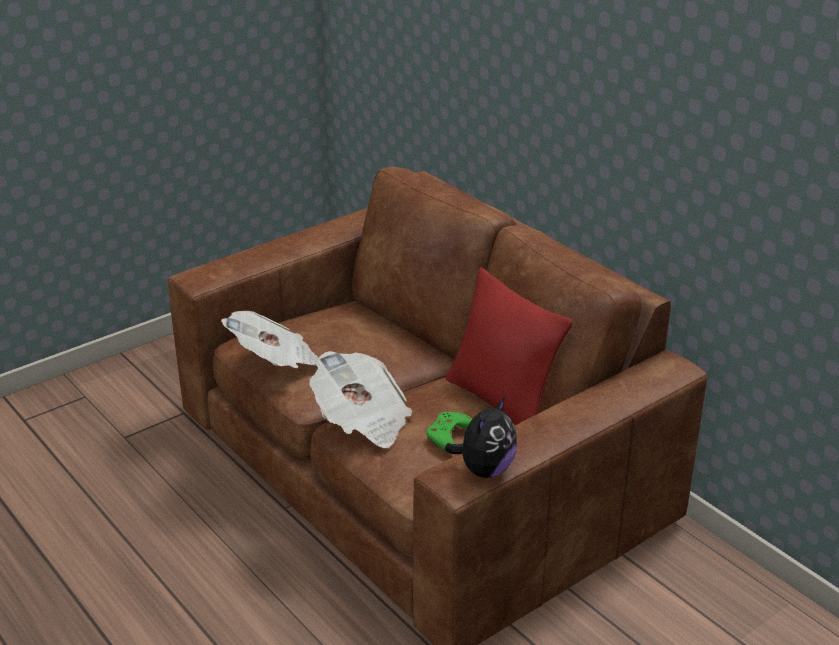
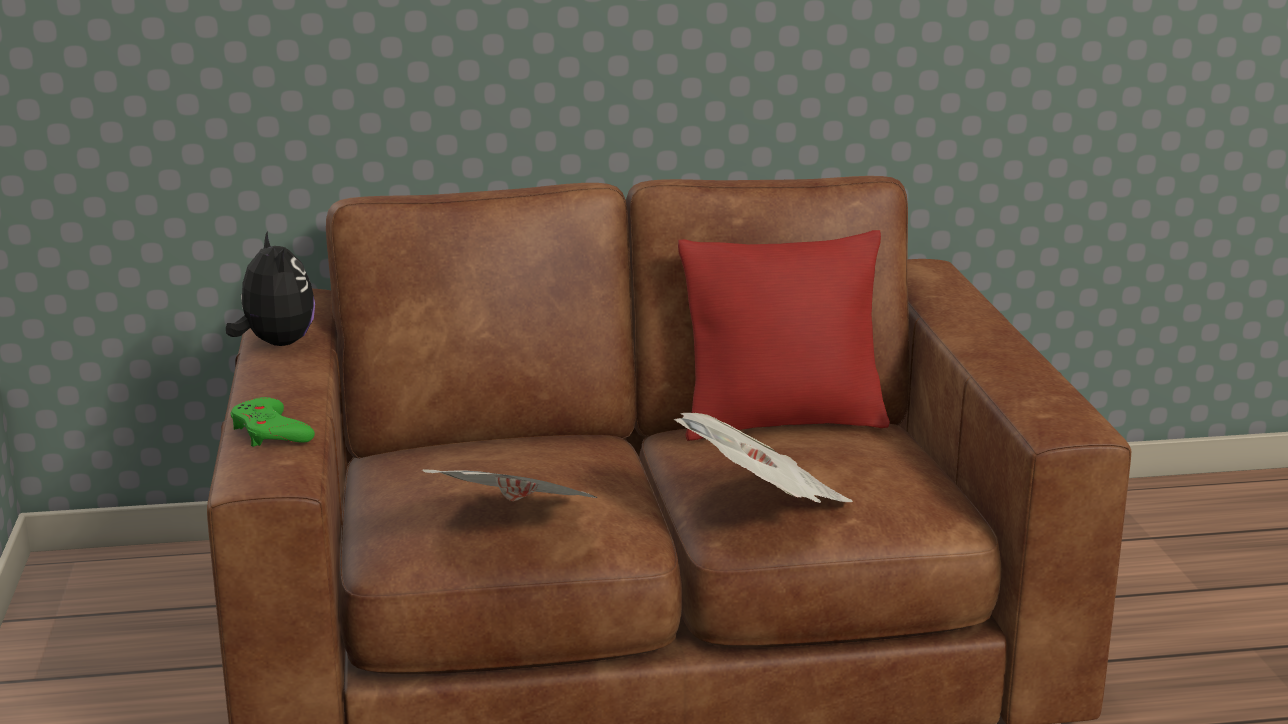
camera: 60 degrees left, 10 degrees down
green game controller [426,412,472,453] -> green game controller moved to [231,397,315,447]
plush toy [445,397,517,478] -> plush toy moved to [226,231,315,346]

